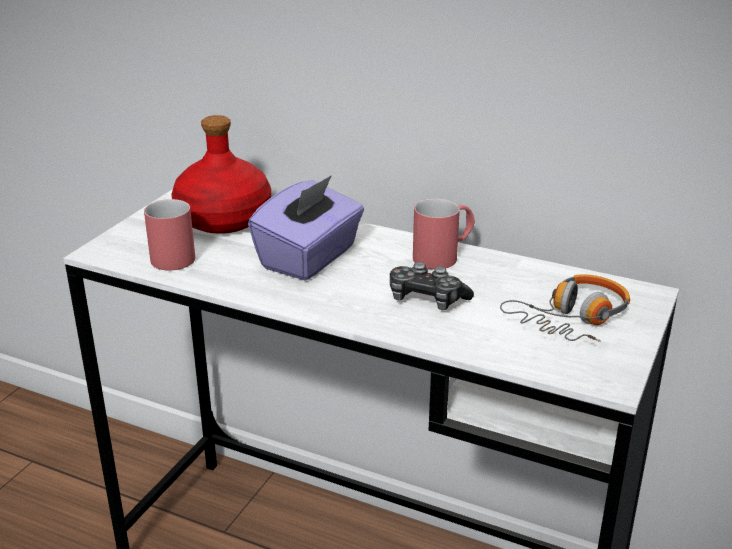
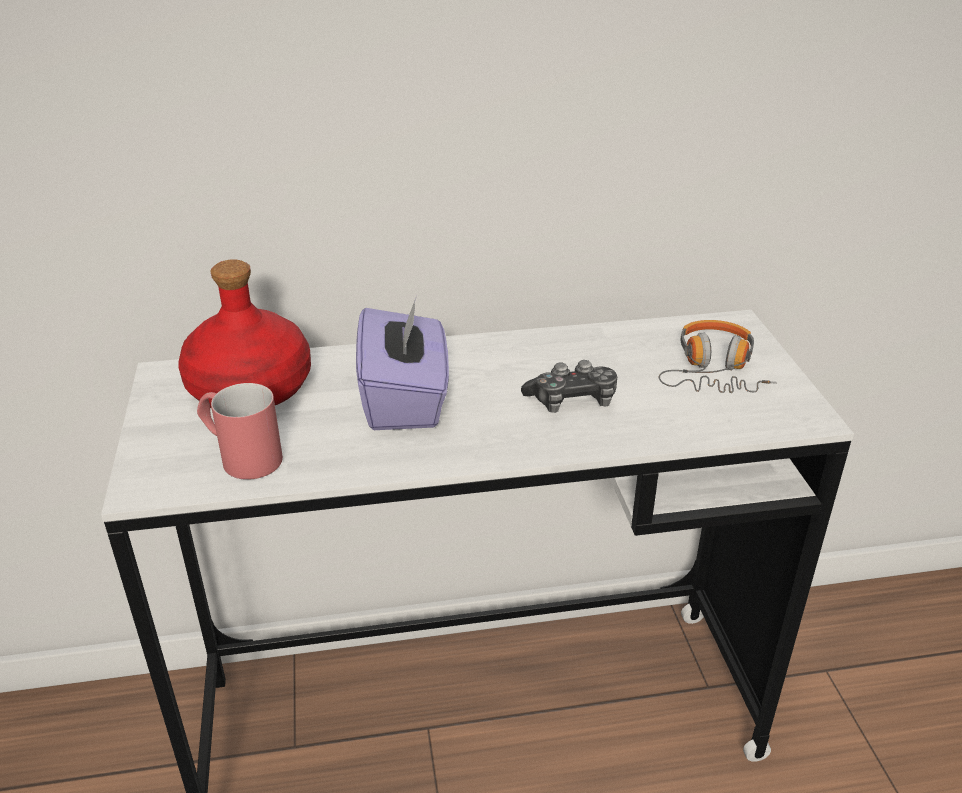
camera: 35 degrees left, 5 degrees up
red mug [413,198,475,270] -> none

